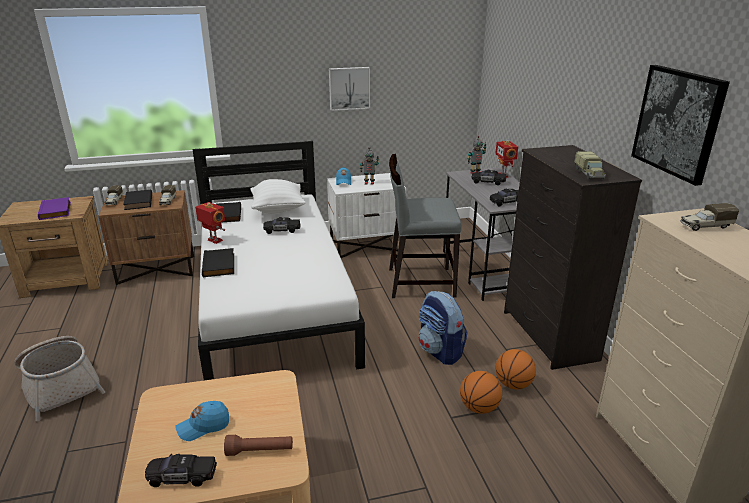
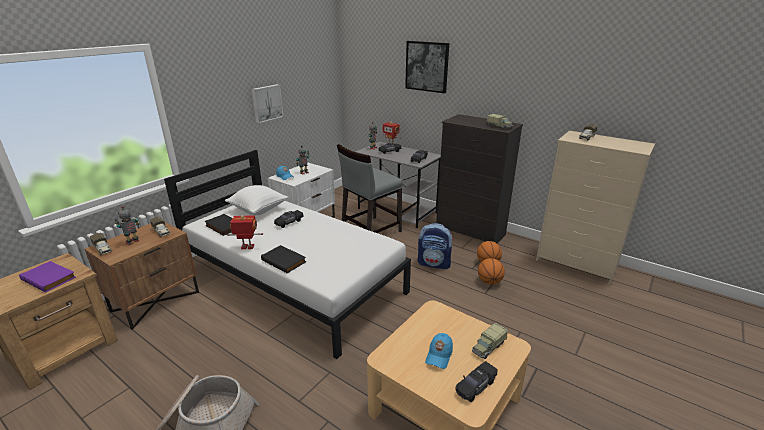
camera: 40 degrees left, 0 degrees up
black book [123,189,152,210] -> toy robot [115,206,139,245]
brown flashlight [224,435,293,456] -> toy truck [472,323,508,359]
picture [631,65,730,186] -> picture moved to [405,41,449,93]

